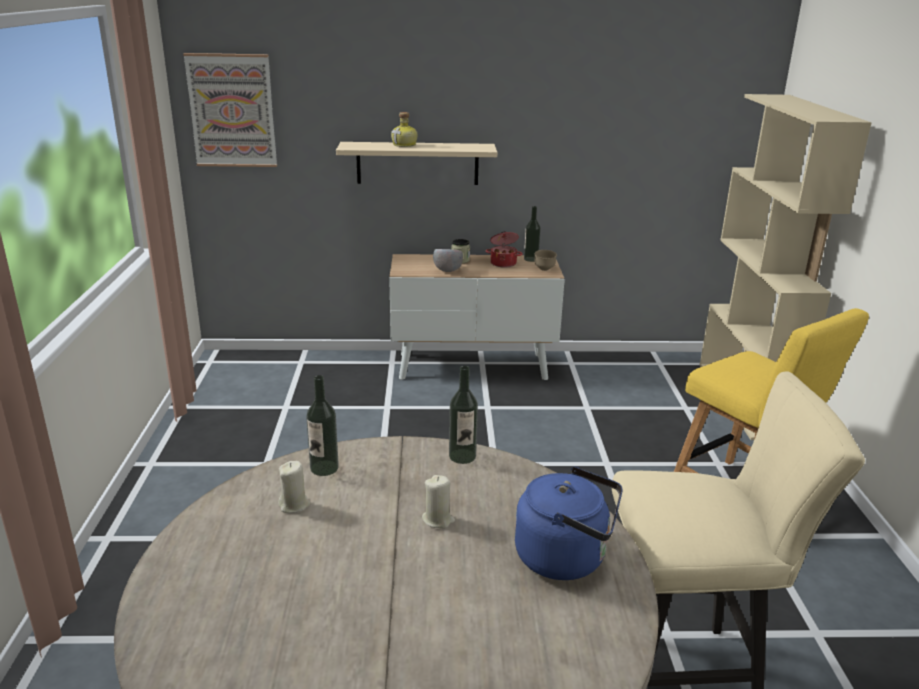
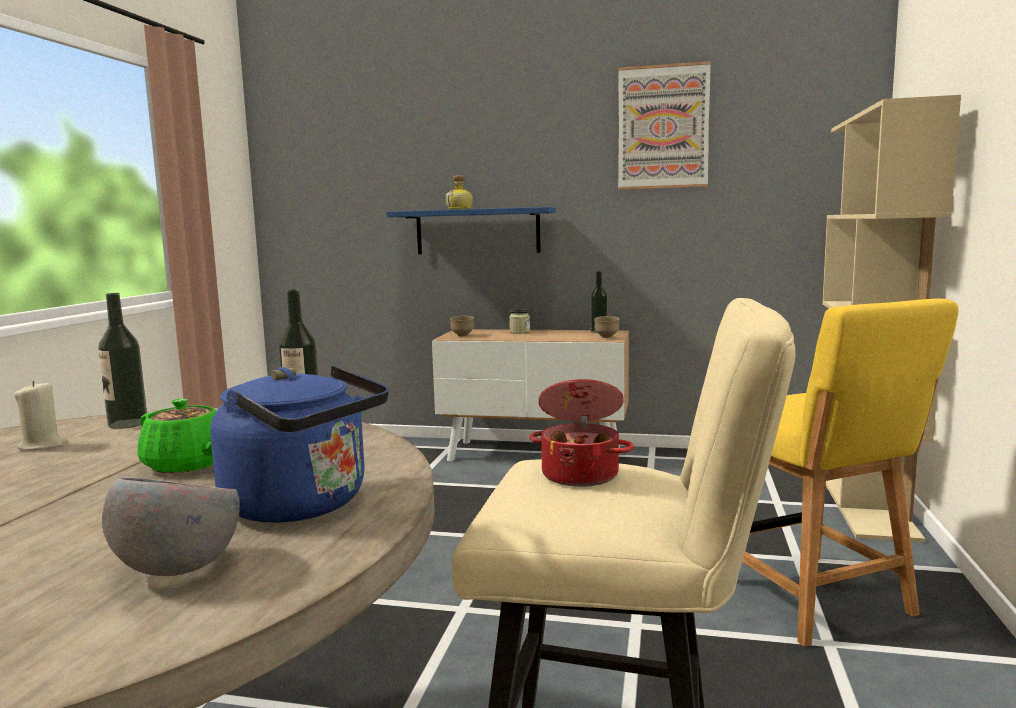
camera: 15 degrees right, 15 degrees down
picture [183,53,277,167] -> picture moved to [618,61,711,190]
beige shelf [336,142,497,185] -> blue shelf [386,207,556,254]
beige candle [422,475,455,529] -> green teapot [137,398,216,473]
grey bowl [433,249,463,272] -> grey bowl moved to [102,477,240,576]
cooking pot [486,231,523,268] -> cooking pot moved to [529,379,634,487]
none -> brown bowl [450,316,474,336]

